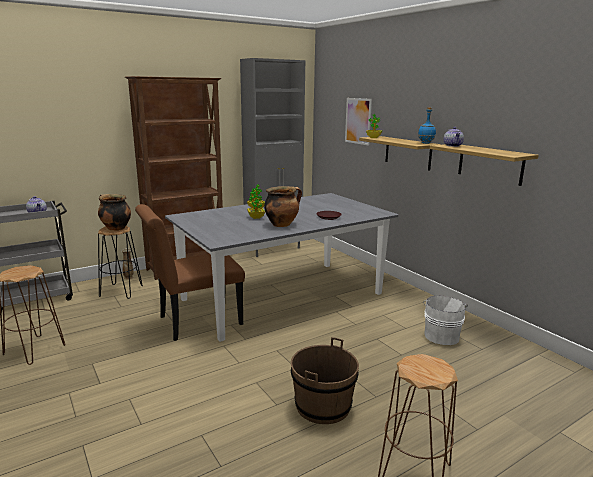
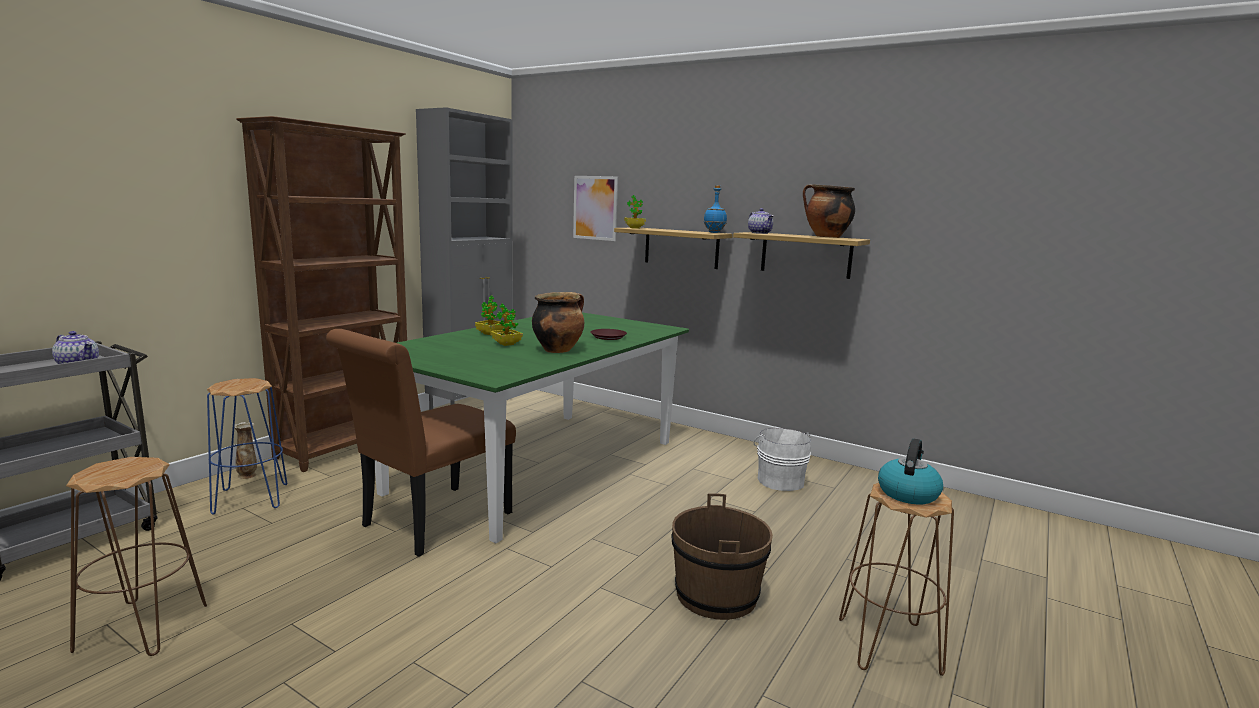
camera: 25 degrees left, 5 degrees down
cooking pot [98,194,131,231] -> cooking pot moved to [803,184,855,238]
black stool [98,226,143,299] -> blue stool [207,378,287,515]
grey dining table [165,193,398,342] -> green dining table [375,312,689,543]
none -> kettle [878,438,943,504]

